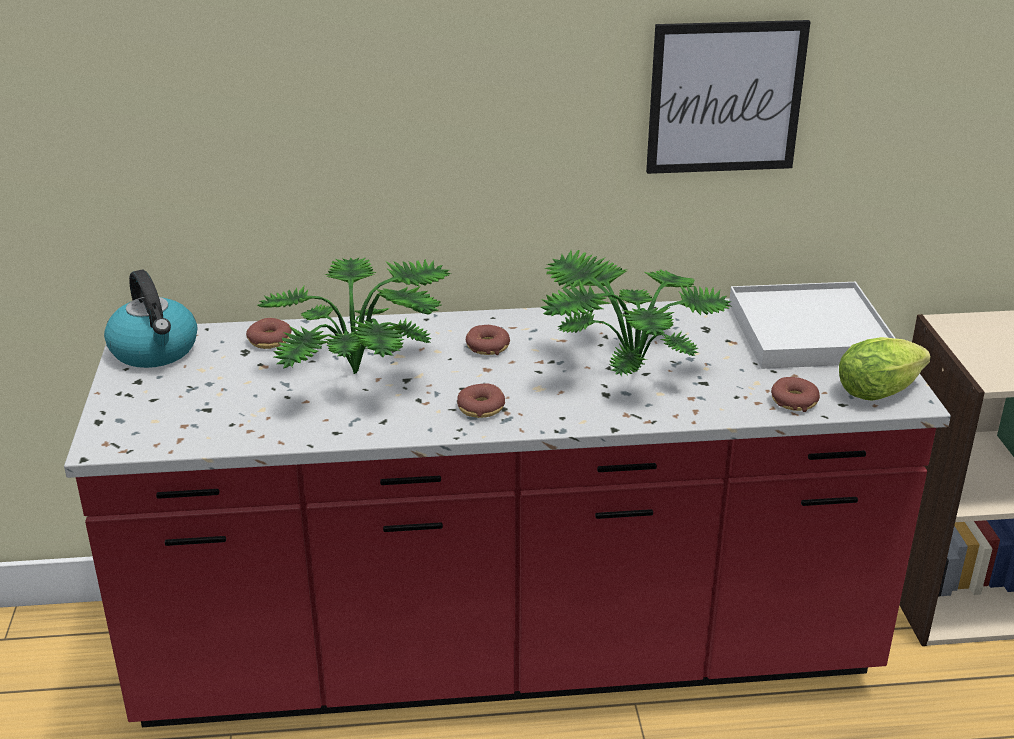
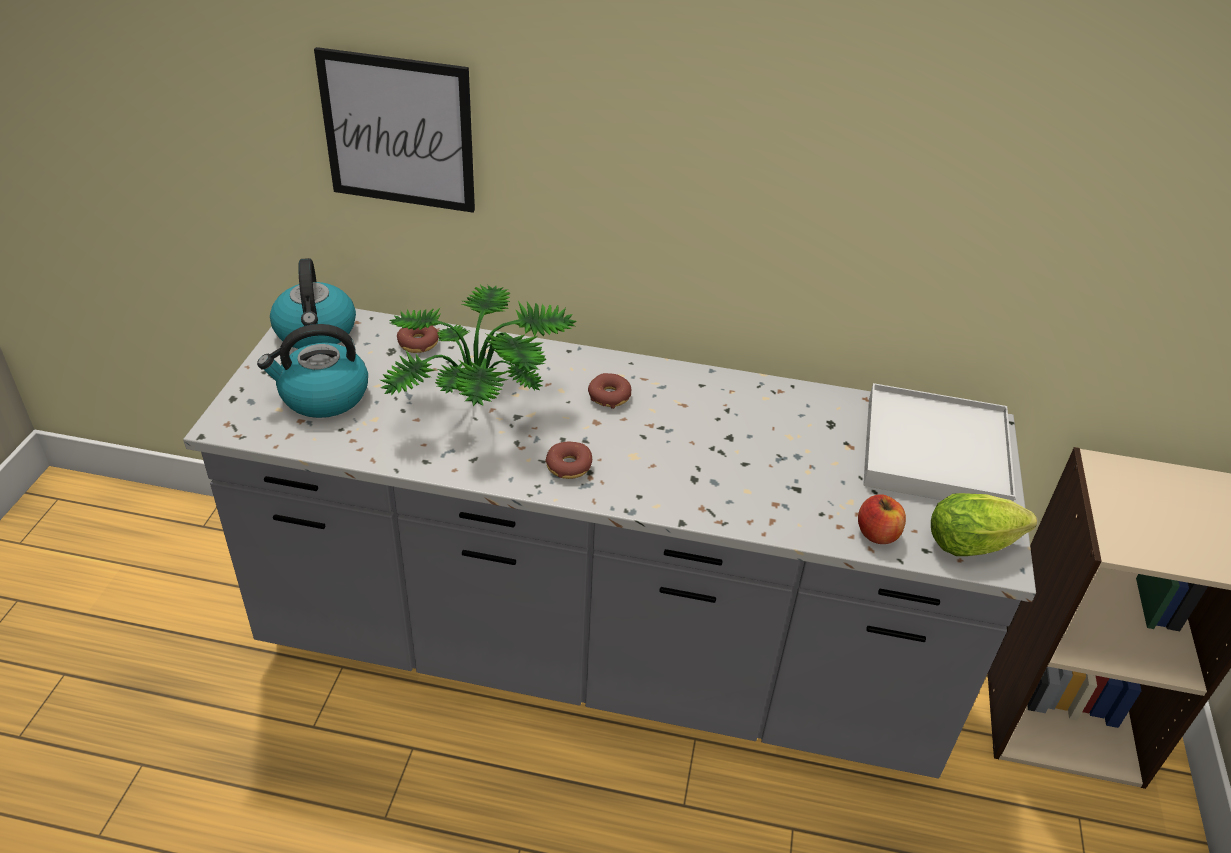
camera: 15 degrees right, 10 degrees up
red counter [64,298,951,727] -> grey counter [183,308,1036,778]
potted plant [540,250,731,377] -> none
picture [646,20,811,174] -> picture moved to [314,47,475,213]
donut [771,377,820,412] -> apple [858,494,906,544]
none -> kettle [257,324,368,418]

